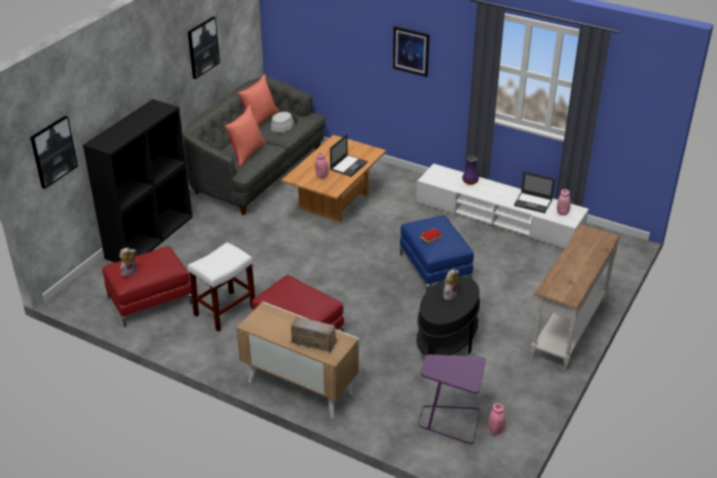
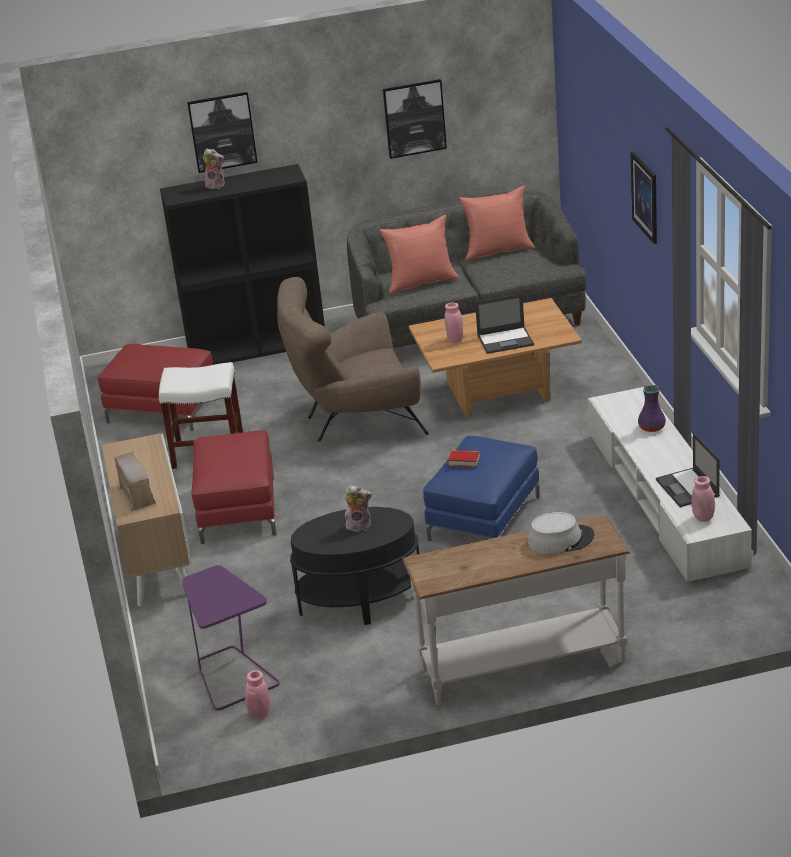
camera: 50 degrees right, 5 degrees down
picture [30,116,78,189] -> picture moved to [187,92,258,173]
plush toy [119,247,137,277] -> plush toy moved to [203,149,225,189]
grey hat [271,112,298,133] -> grey hat moved to [528,512,595,554]
none -> brown armchair [277,277,429,442]

